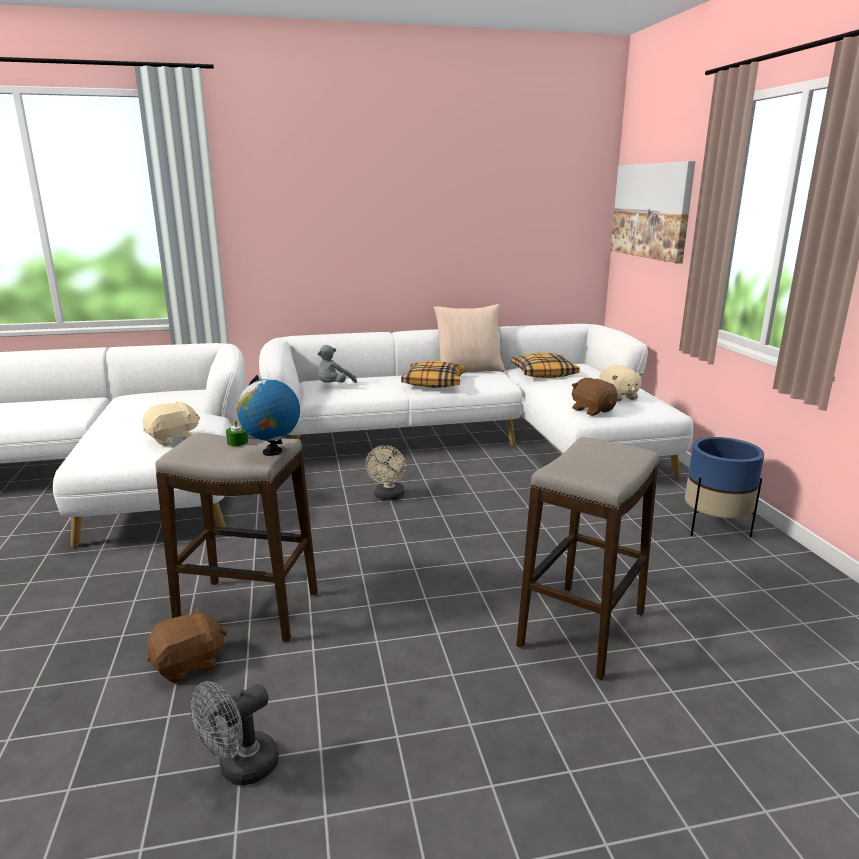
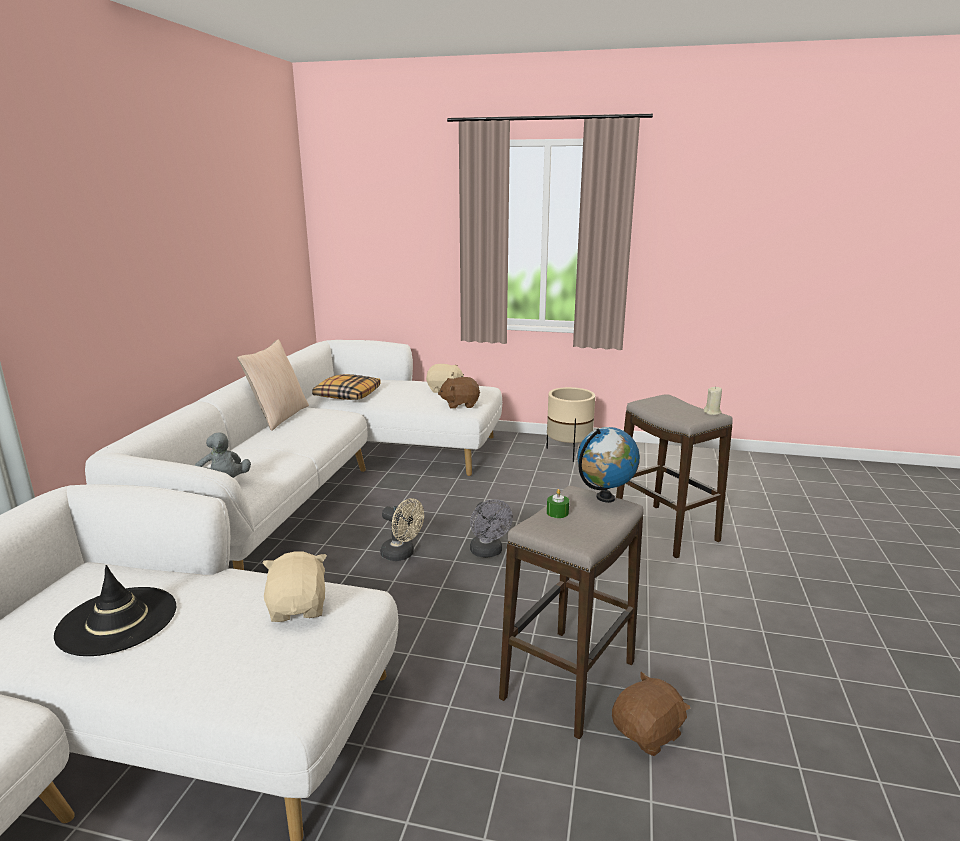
camera: 65 degrees left, 0 degrees up
brown plush toy [147,607,227,683] -> brown plush toy turned 60 degrees clockwise [612,671,691,756]
grey fan [191,681,279,785] -> grey fan moved to [470,499,513,558]
pillow [401,361,466,388] -> none
picture [611,161,695,264] -> none
blue planter [685,437,764,537] -> beige planter [546,387,595,462]
none -> black hat [54,565,176,656]
none -> beige candle [703,386,722,415]

